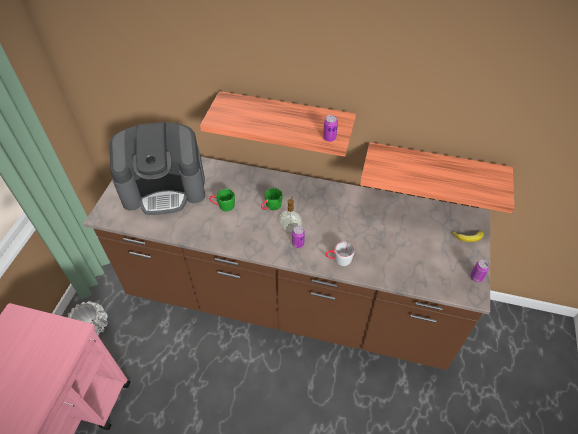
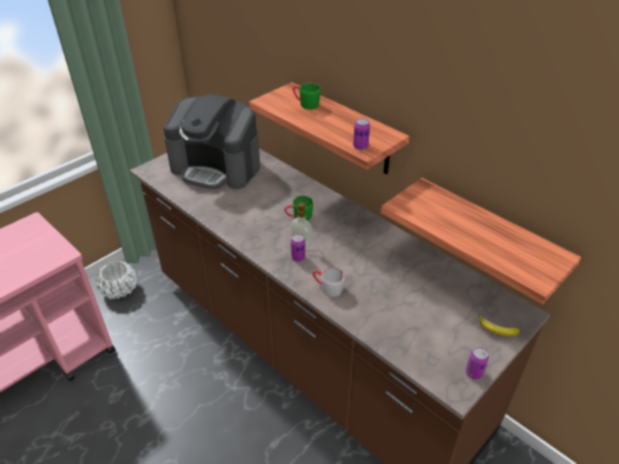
camera: 30 degrees right, 10 degrees down
green mug [209,189,235,211] -> green mug moved to [293,83,321,109]

